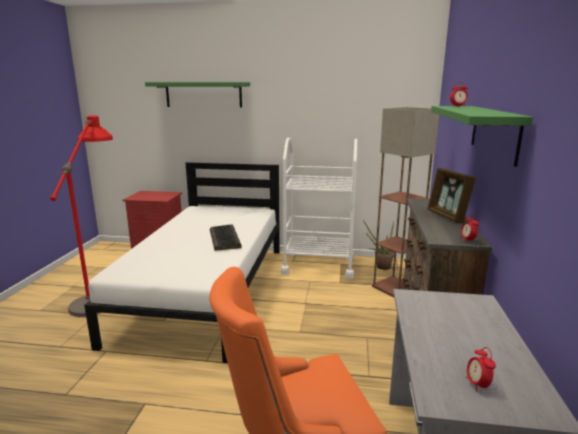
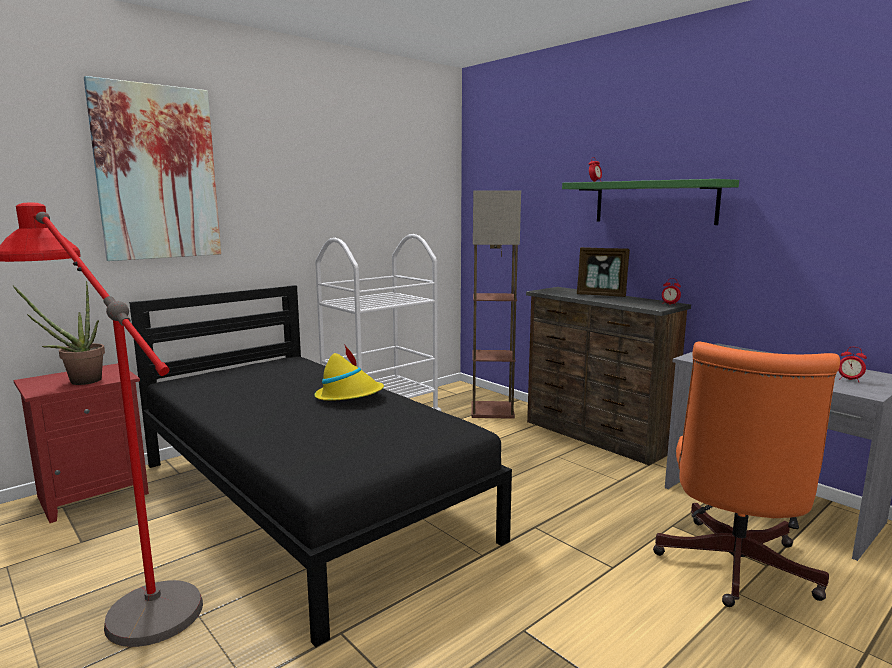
camera: 50 degrees left, 5 degrees down
white bed [84,162,280,363] -> black bed [129,285,512,647]
green shelf [145,82,250,108] -> picture [84,76,221,261]
keyboard [210,224,242,251] -> yellow hat [314,344,384,401]
potted plant [363,220,394,270] -> potted plant moved to [12,281,105,385]

